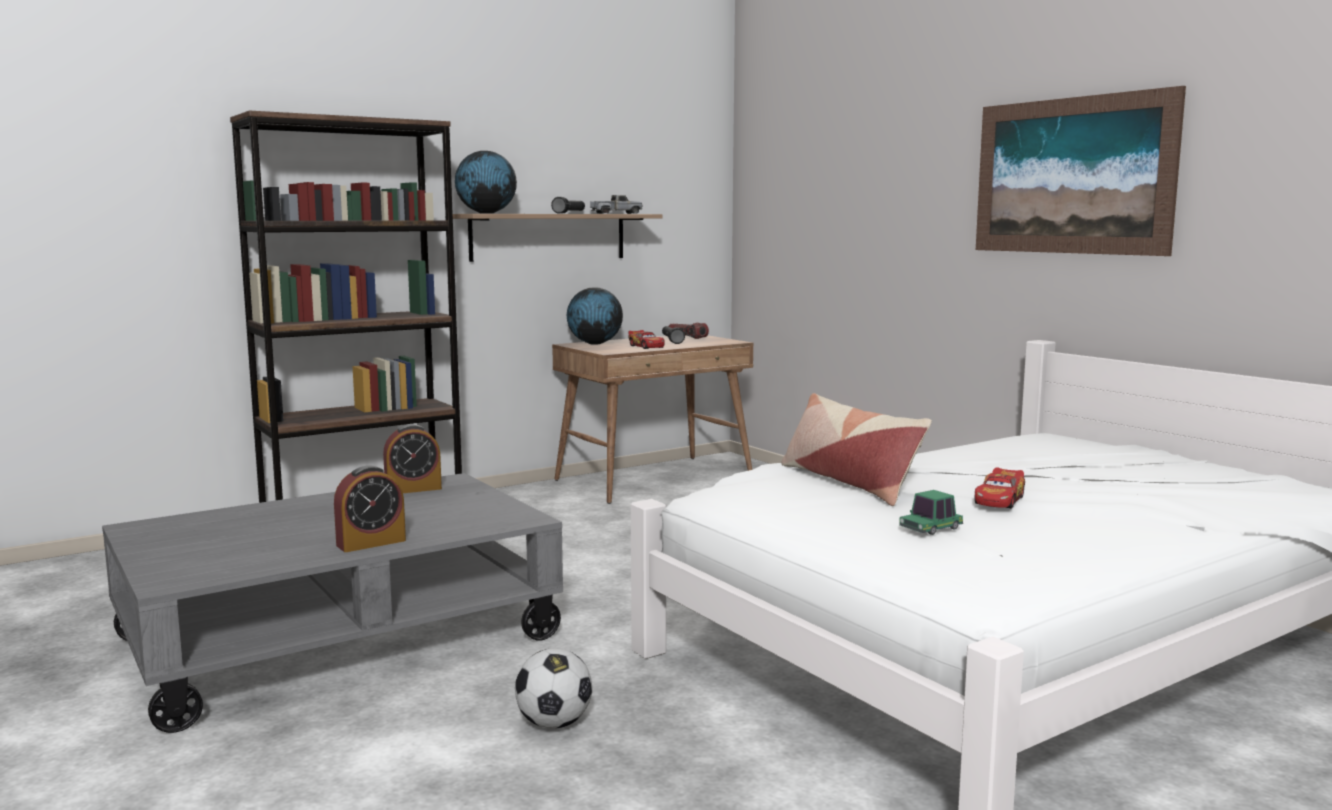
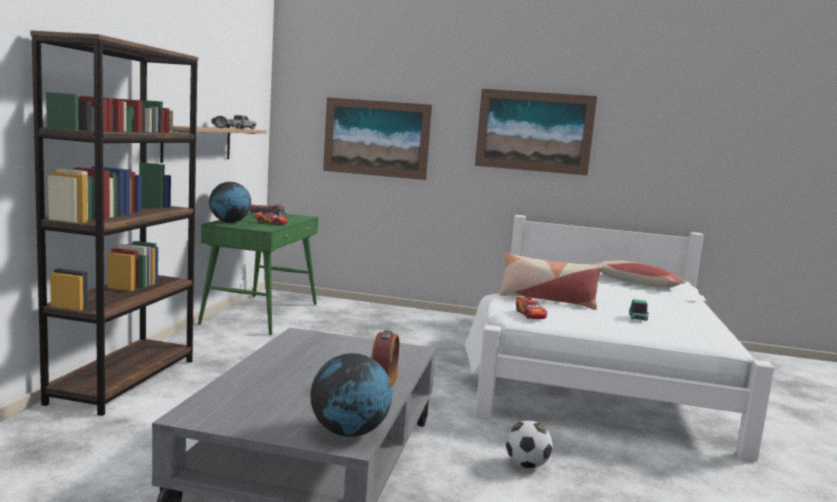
camera: 45 degrees left, 0 degrees up
alarm clock [383,424,442,493] -> none
globe [455,151,517,213] -> globe moved to [310,353,392,437]
brown desk [552,335,753,504] -> green desk [198,212,318,335]
toy car [974,467,1025,509] -> toy car moved to [516,297,547,319]
none -> picture [323,97,432,180]
none -> pillow [598,260,686,287]

